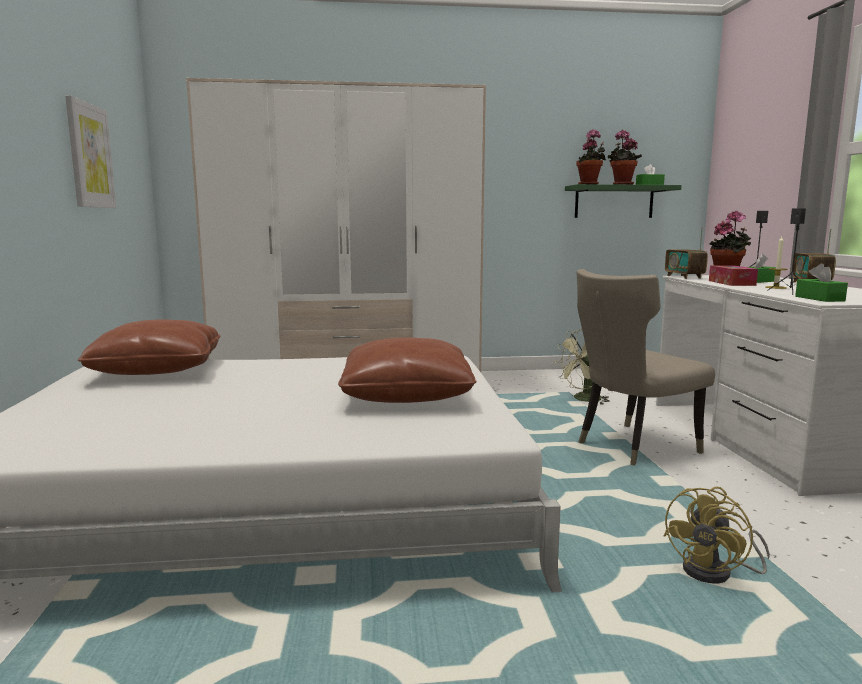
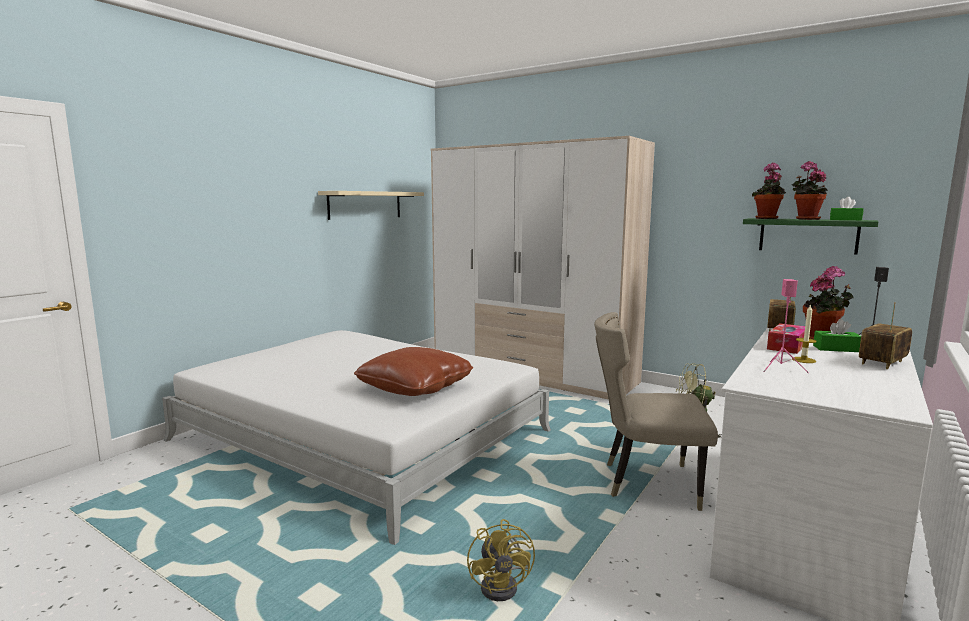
camera: 40 degrees right, 0 degrees up
picture [66,95,116,208] -> beige shelf [318,191,424,220]
brown pillow [78,319,220,375] -> none
yellow fan [663,487,770,584] -> yellow fan turned 90 degrees counterclockwise [467,519,535,601]
black speaker [767,208,806,295] -> pink speaker [763,279,809,373]
green tissue box [795,263,848,302] -> none

